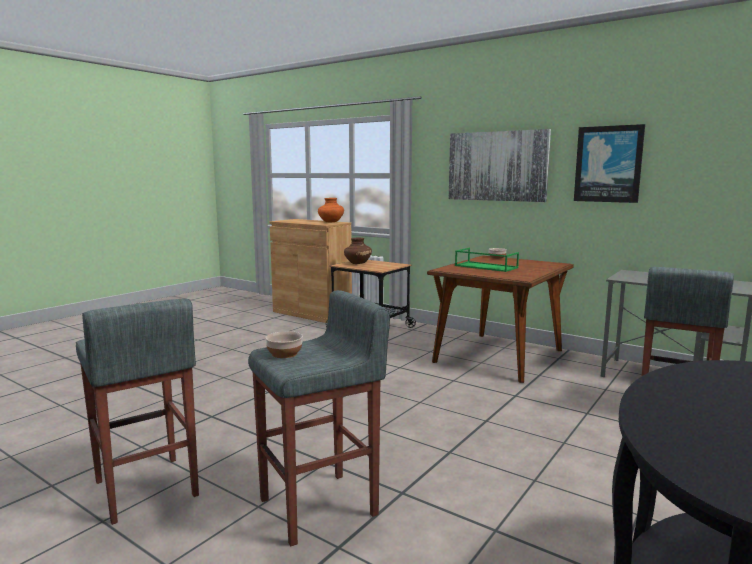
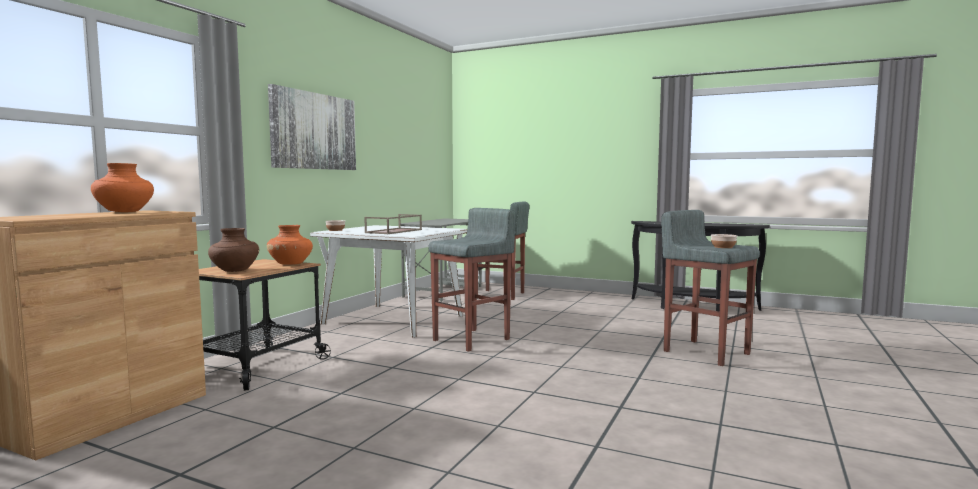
camera: 100 degrees left, 5 degrees down
grey stool [76,299,199,525] -> grey stool moved to [428,208,516,352]
brown dining table [427,255,574,383] -> white dining table [310,225,467,338]
green tray [455,248,519,272] -> brown tray [364,214,422,234]
picture [574,124,645,203] -> none
none -> orange vase [267,225,313,265]

